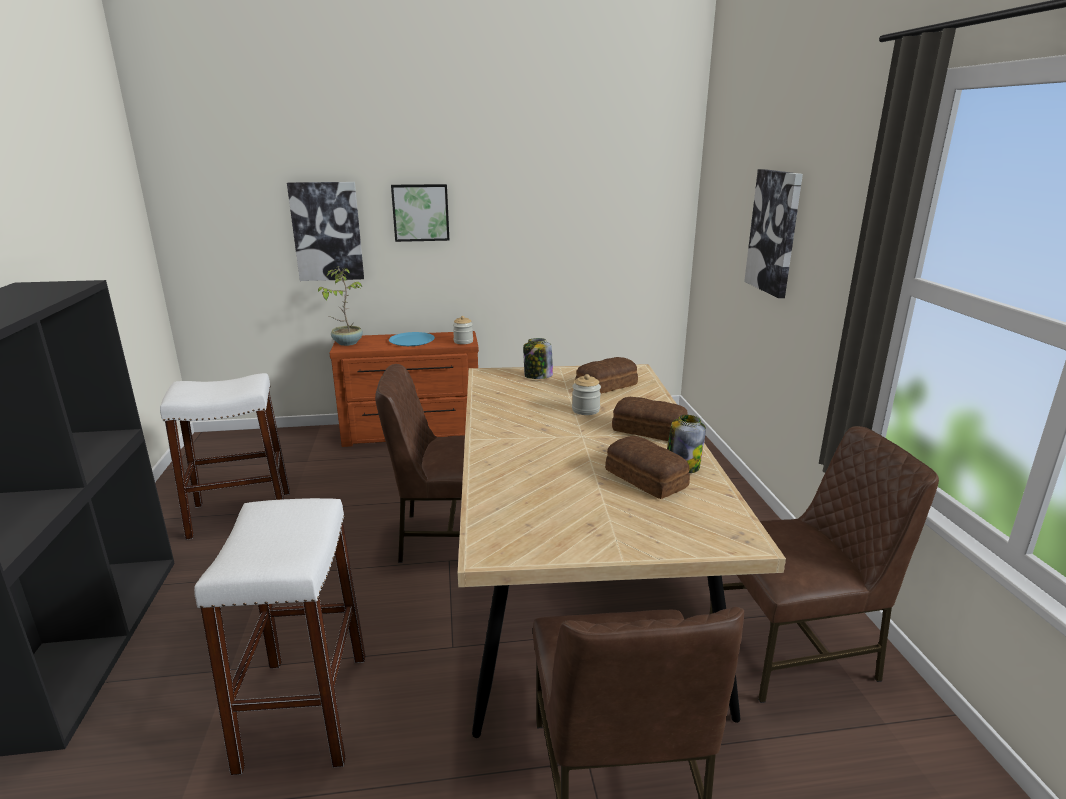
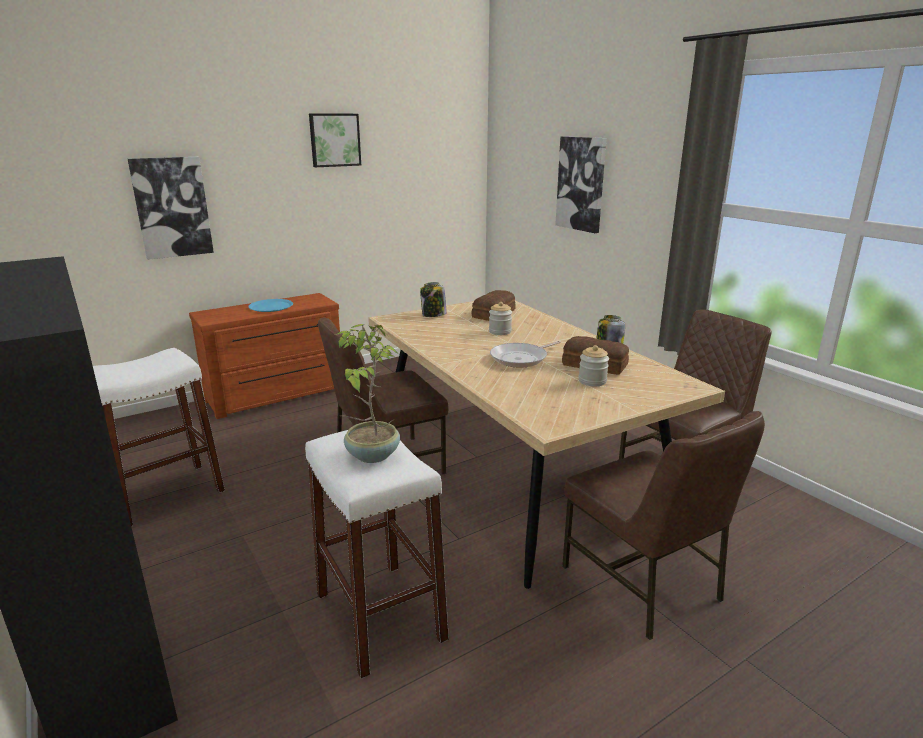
camera: 25 degrees left, 0 degrees up
potted plant [318,267,363,346] -> potted plant moved to [335,324,400,463]
picture [391,184,449,242] -> picture moved to [309,114,361,167]
jar [453,316,473,344] -> jar moved to [578,345,609,386]
bread [612,397,688,441] -> none
none -> frying pan [490,341,561,368]

